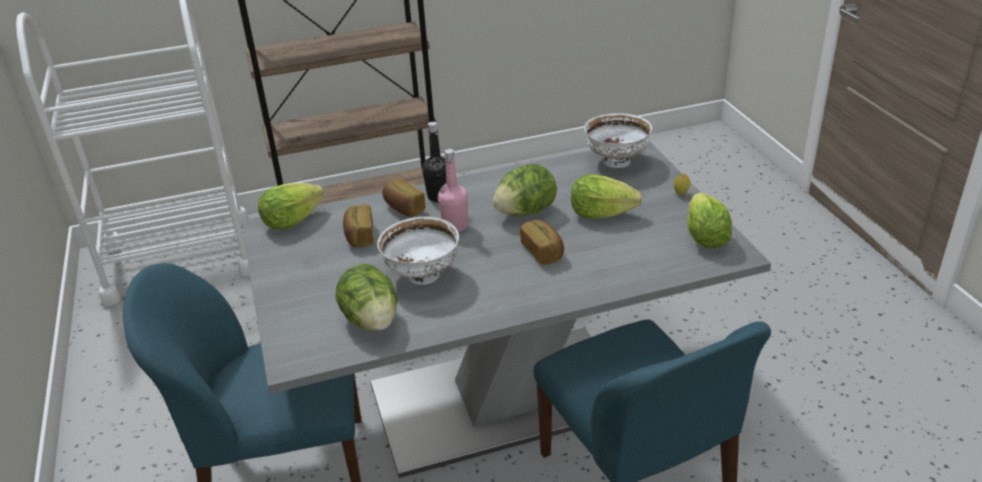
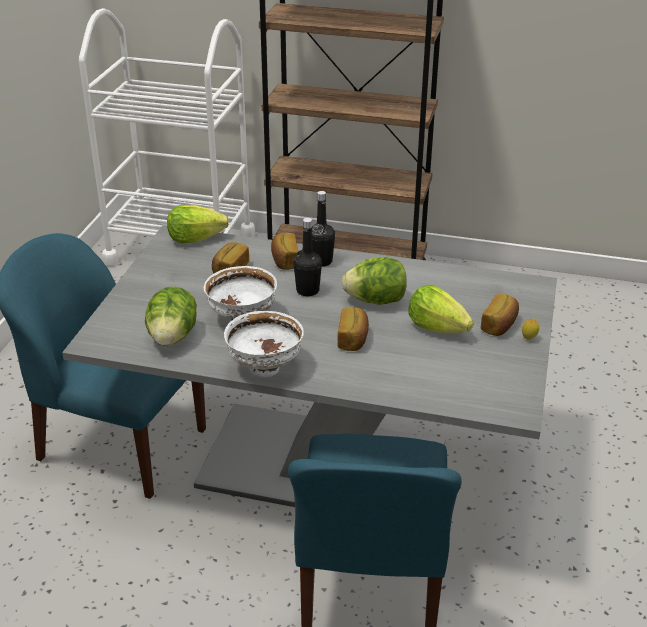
camera: 30 degrees right, 0 degrees up
pink bottle [438,149,468,232] -> black bottle [293,218,322,296]
white bowl [584,113,652,168] -> white bowl moved to [224,311,304,377]
lettuce [687,193,732,248] -> none
none -> bread [481,294,519,336]

